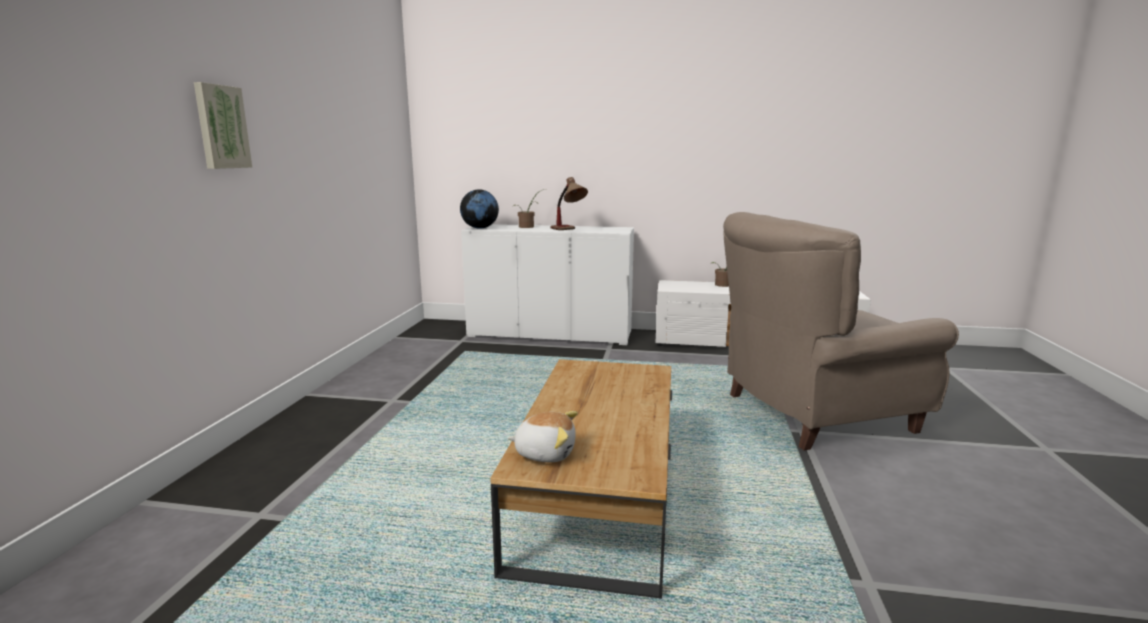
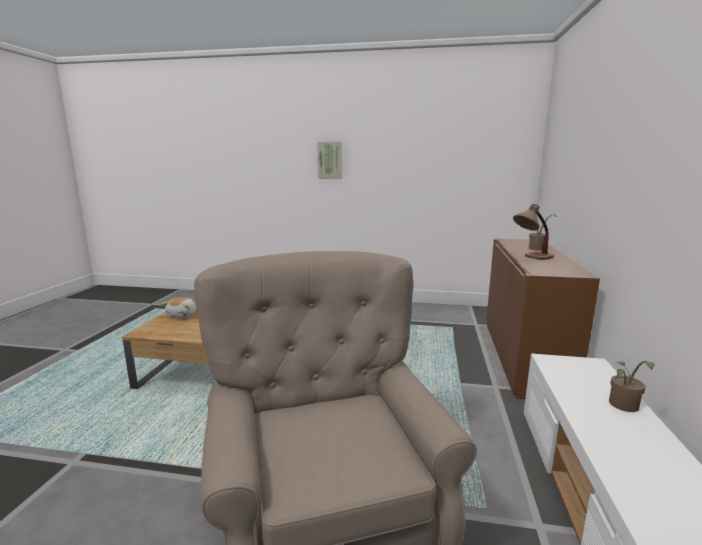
camera: 90 degrees right, 0 degrees up
globe [460,190,499,229] -> none
white cabinet [461,224,634,345] -> brown cabinet [486,239,600,399]

